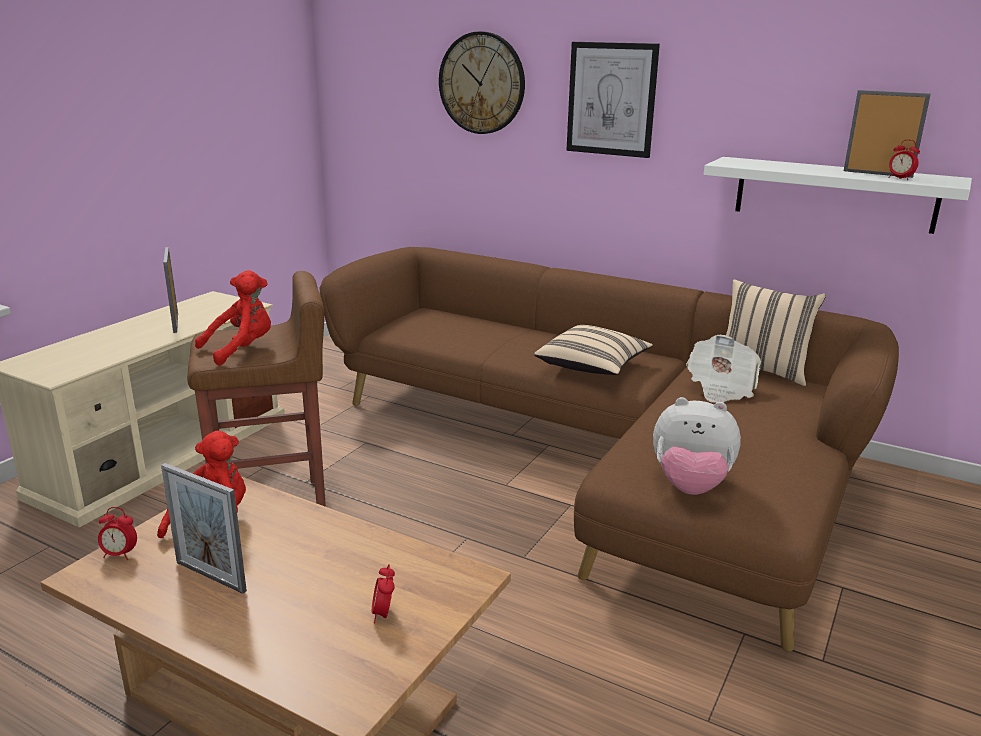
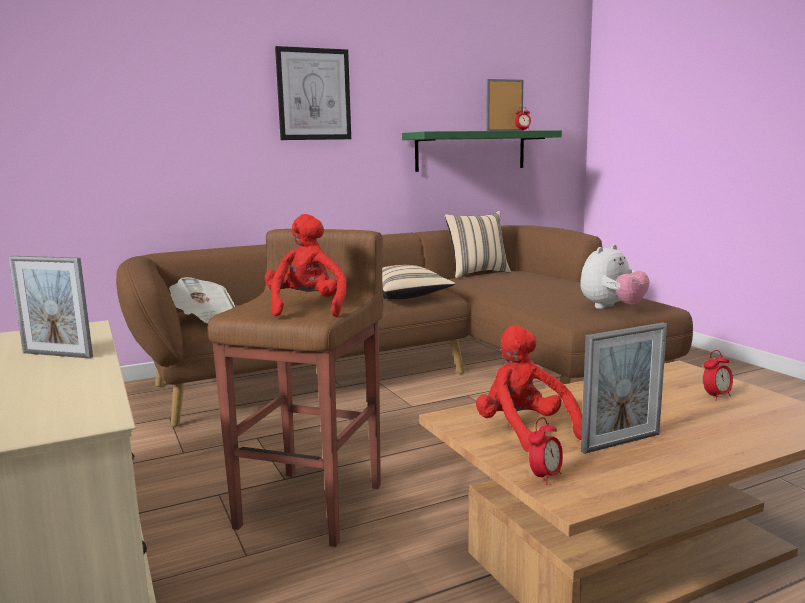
camera: 55 degrees left, 10 degrees down
alarm clock [372,564,395,624] -> alarm clock turned 60 degrees counterclockwise [703,350,733,401]
wall clock [439,31,525,134] -> none
newspaper [686,335,761,403] -> newspaper moved to [169,277,235,323]
white shelf [704,157,972,234] -> green shelf [402,130,562,172]

